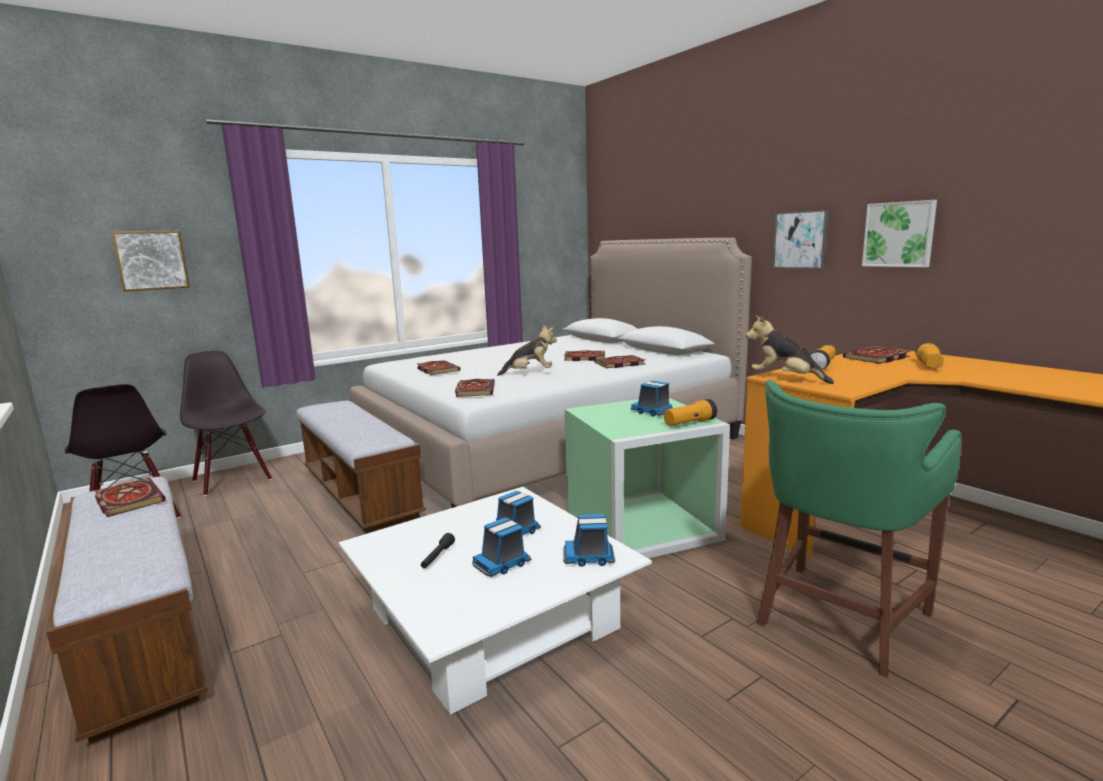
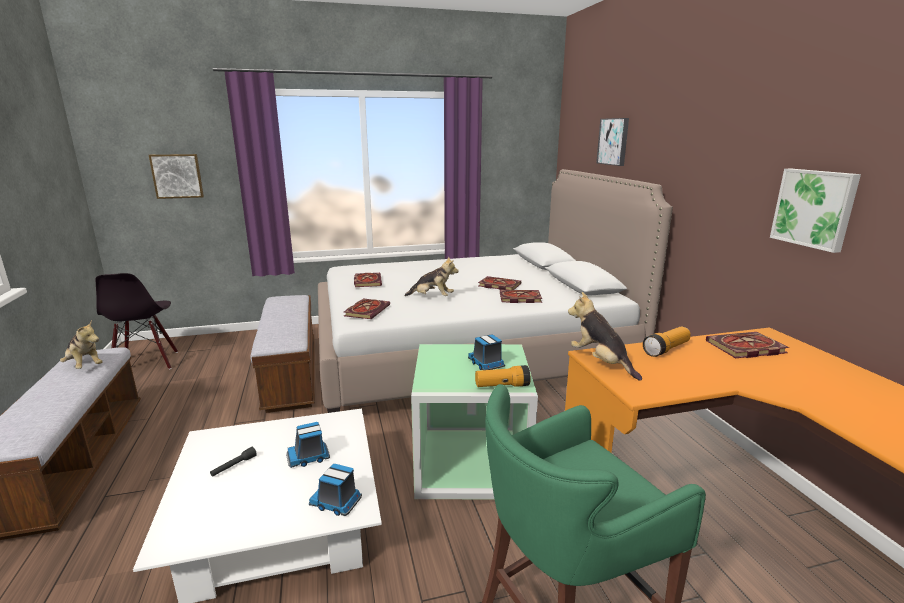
camera: 20 degrees right, 5 degrees up
book [95,478,166,517] -> plush toy [60,320,103,369]
black chair [180,351,272,496] -> none
toy truck [472,518,532,577] -> none
picture [773,210,829,269] -> picture moved to [596,118,629,166]
flashlight [916,342,944,368] -> none

